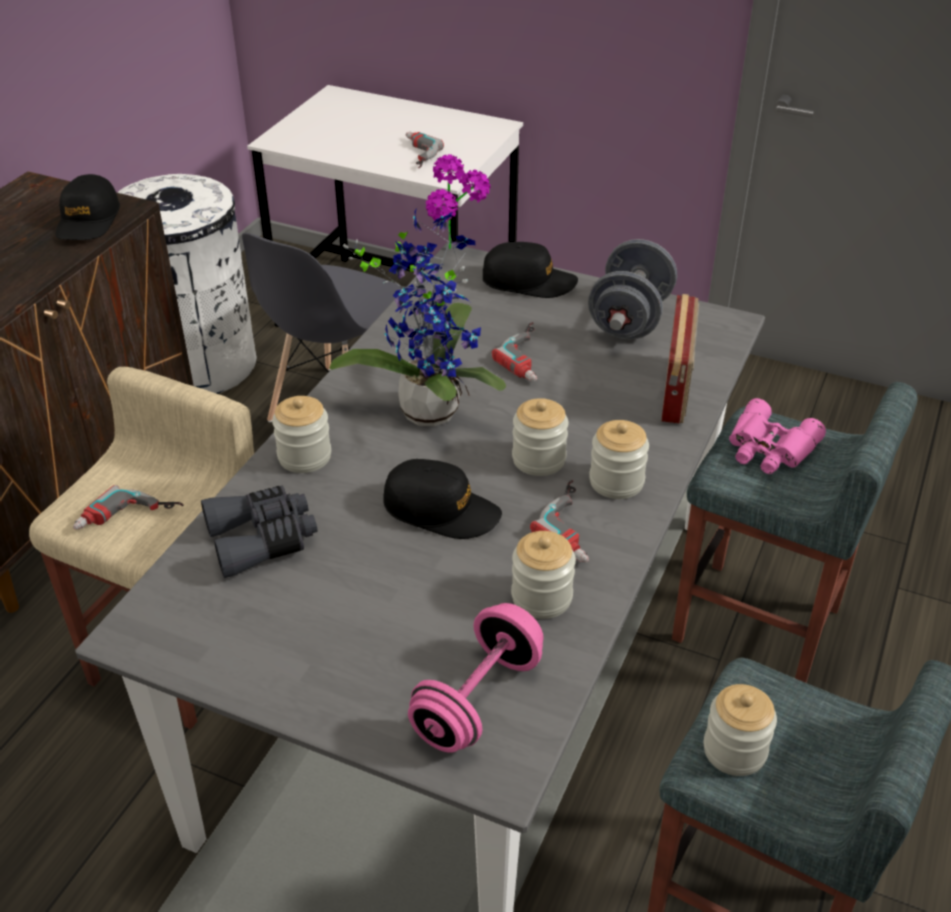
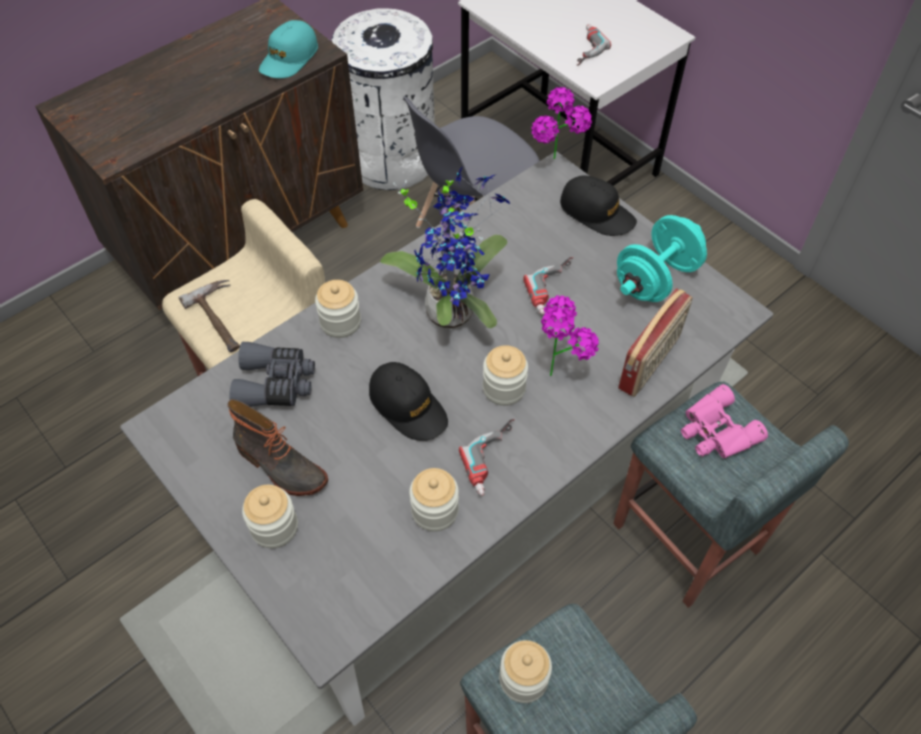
camera: 25 degrees right, 15 degrees up
black cap [55,174,120,240] -> turquoise cap [259,20,318,78]
power drill [73,485,184,530] -> hammer [179,280,240,352]
pink dumbbell [408,603,544,753] -> none
grey dumbbell [588,239,677,339] -> turquoise dumbbell [617,215,707,302]
jar [589,420,649,499] -> jar moved to [242,485,298,548]
none -> boot [227,399,328,496]
none -> potted plant [541,295,599,376]

